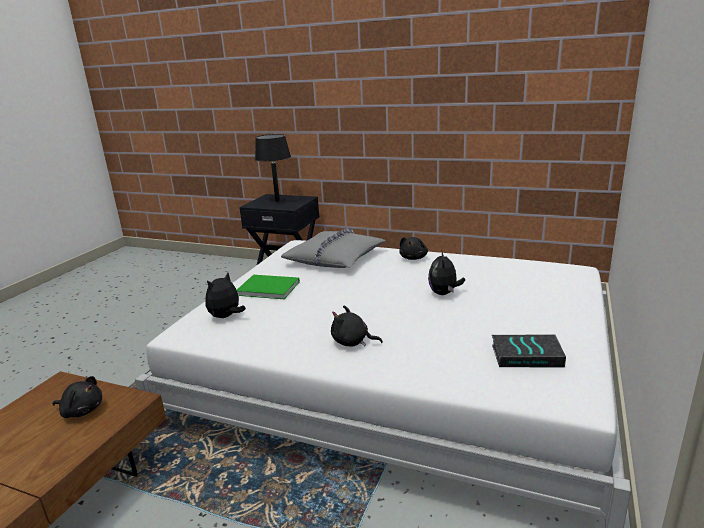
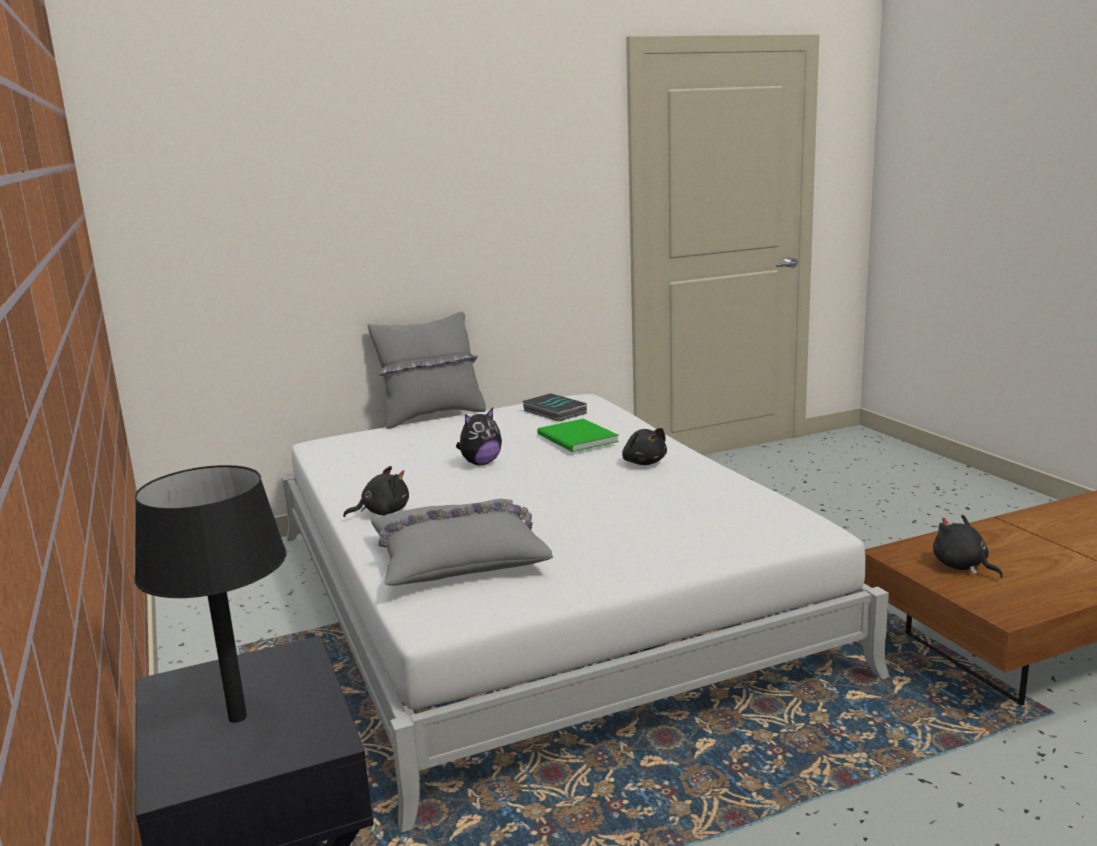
camera: 135 degrees left, 5 degrees down
plush toy [205,272,246,318] -> none
green book [237,275,300,299] -> green book moved to [537,419,619,452]
none -> grey pillow [368,312,486,429]

